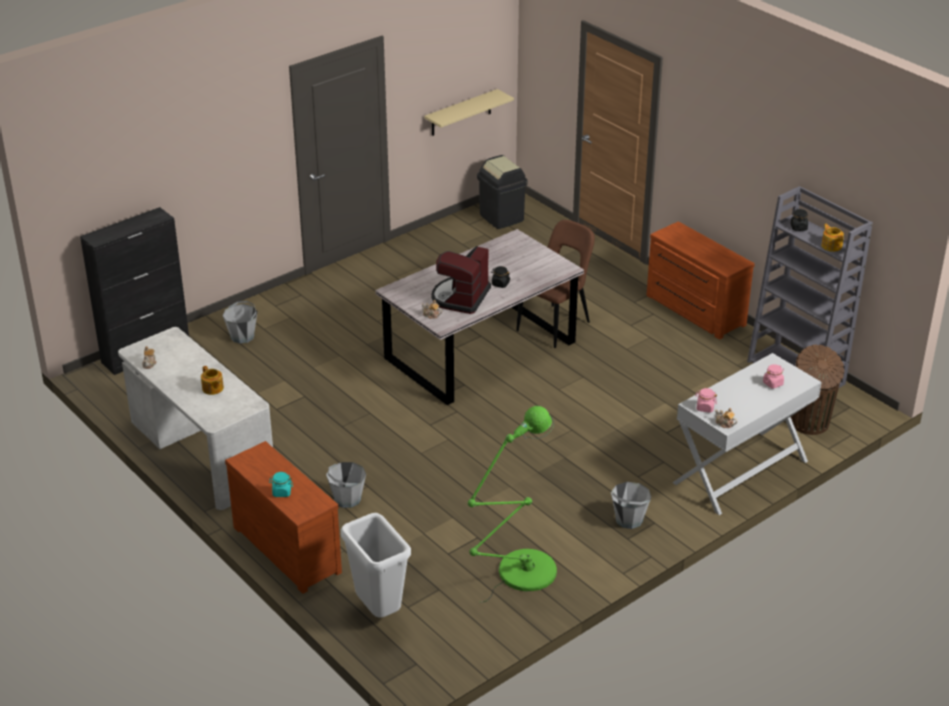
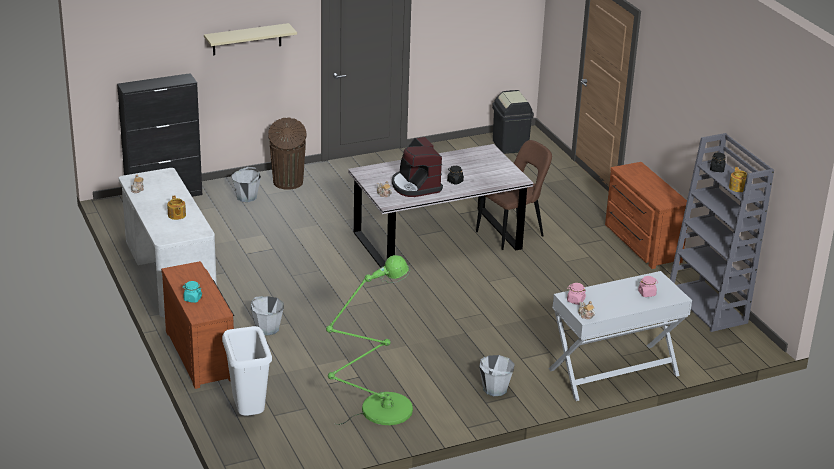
camera: 15 degrees right, 5 degrees down
beige shelf [424,89,514,136] -> beige shelf moved to [204,23,297,56]
coffee machine [431,246,491,314] -> coffee machine turned 60 degrees counterclockwise [392,137,443,197]
brown trash can [791,345,844,435] -> brown trash can moved to [268,117,307,190]

